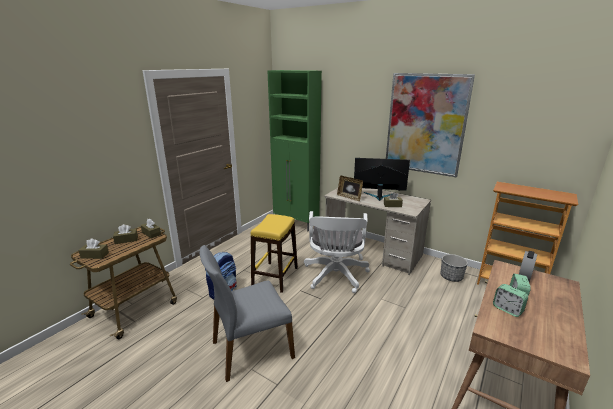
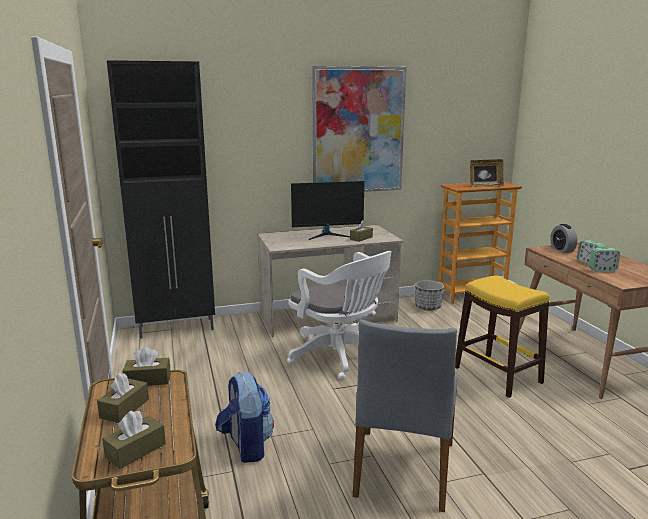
camera: 50 degrees left, 5 degrees down
yellow stool [251,214,298,293] -> yellow stool moved to [455,275,549,398]
green cabinet [267,70,322,231] -> black cabinet [107,60,215,339]
picture frame [337,176,363,201] -> picture frame moved to [470,159,504,187]
monitor [354,158,410,201] -> monitor turned 150 degrees counterclockwise [291,181,364,240]

